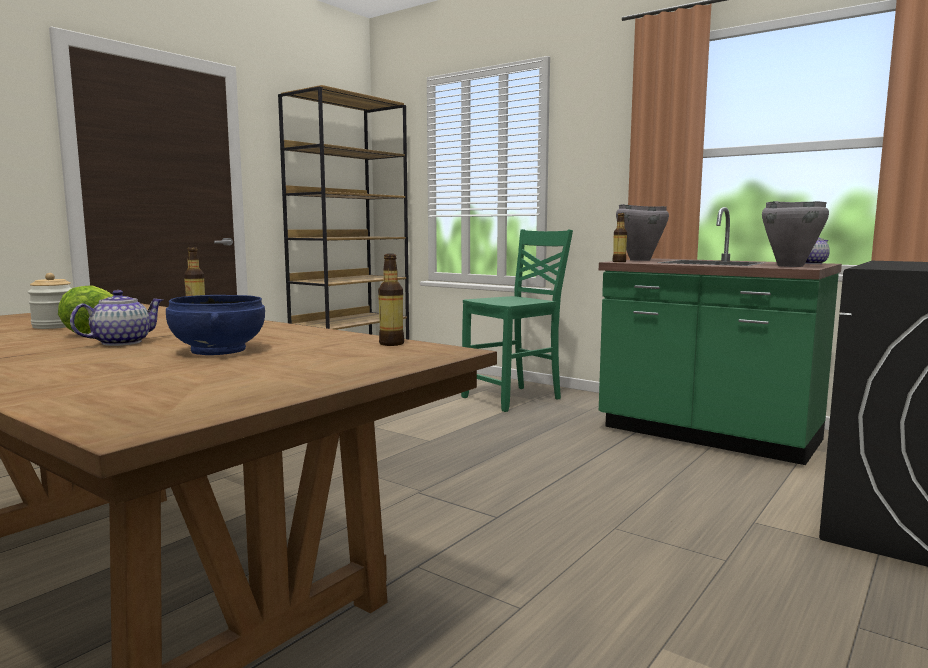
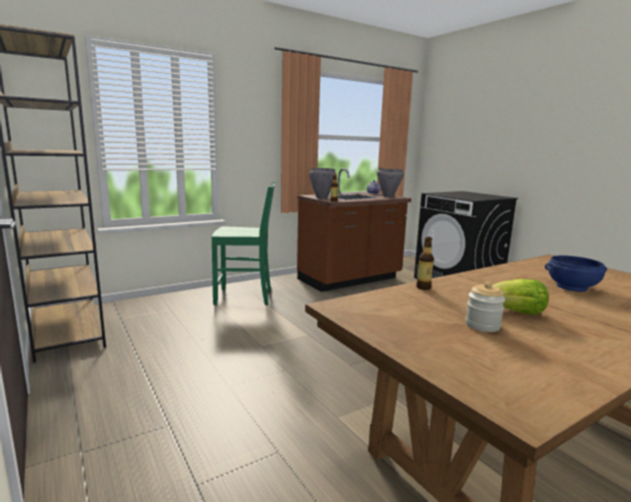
camera: 70 degrees left, 5 degrees up
teapot [70,290,163,346] -> none
bottle [378,254,404,346] -> none
green chair [461,229,573,412] -> green chair turned 105 degrees clockwise [212,182,275,305]
green counter [599,207,842,465] -> brown counter [297,168,411,292]

